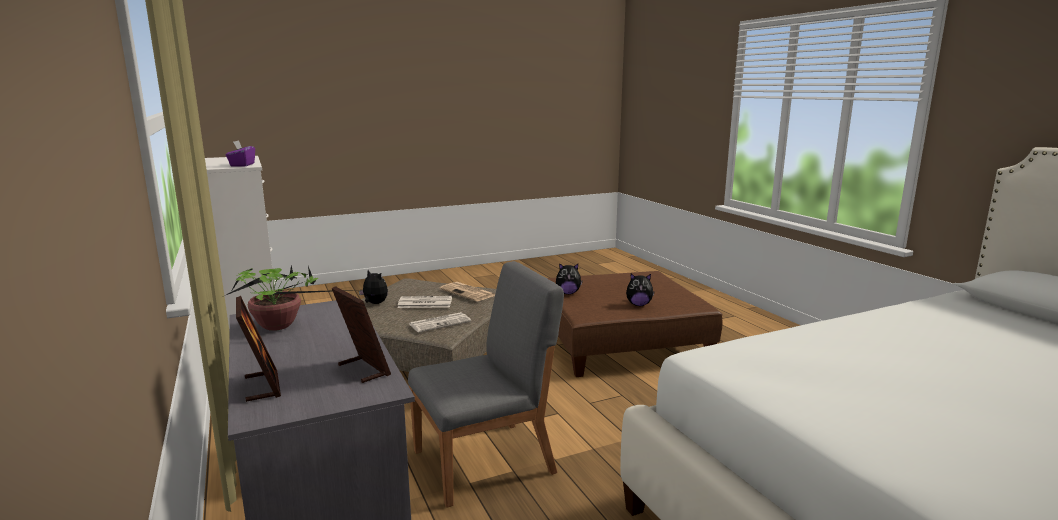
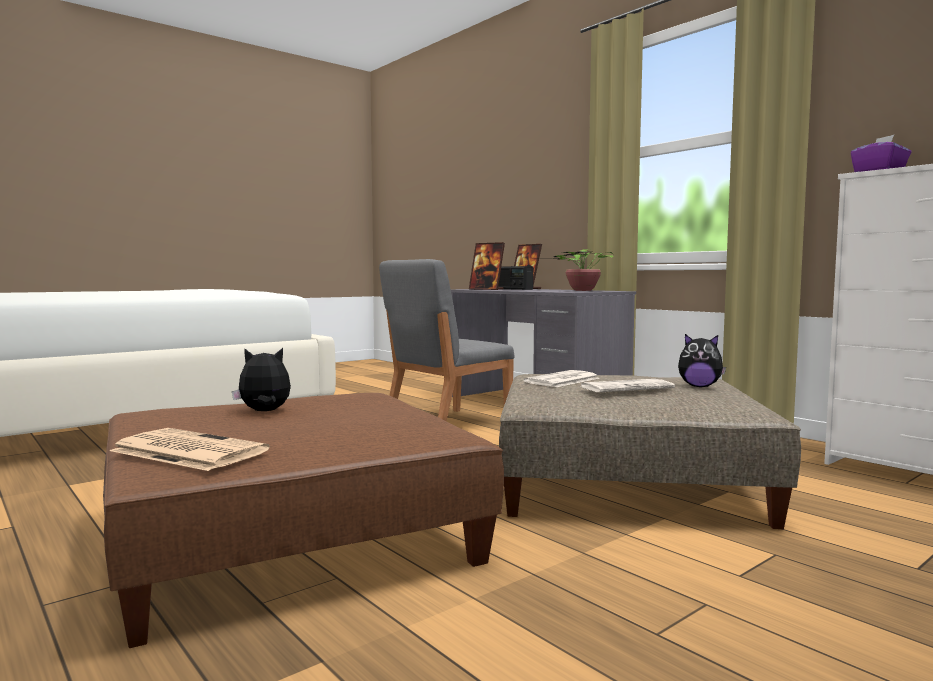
camera: 165 degrees right, 10 degrees down
newspaper [440,282,495,301] -> newspaper moved to [110,428,270,471]
plush toy [556,263,583,294] -> none
none -> radio [498,266,533,290]

